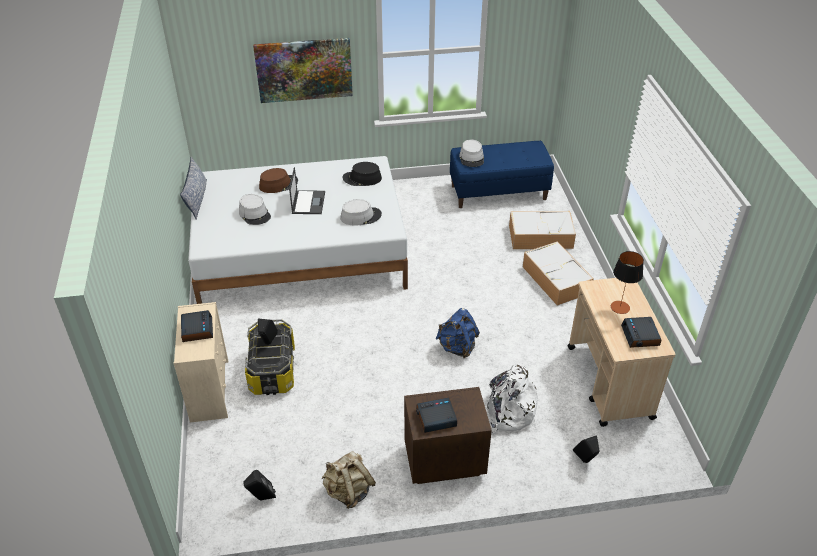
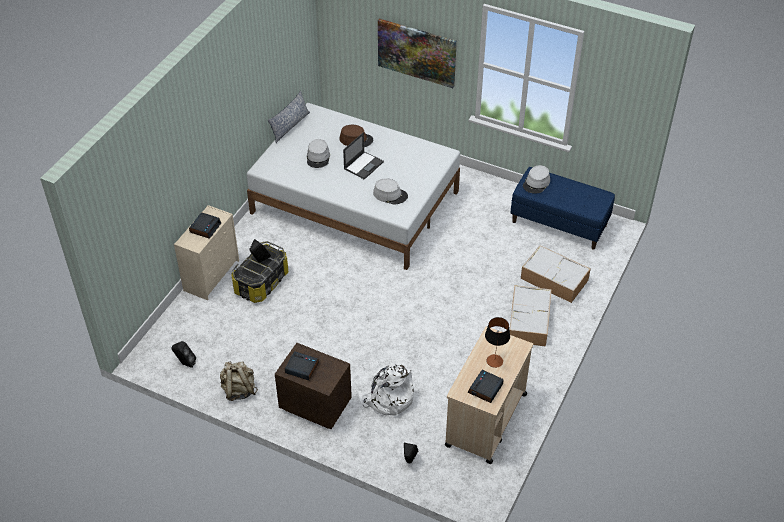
camera: 35 degrees right, 5 degrees up
black hat [342,162,382,186] -> none
blue backpack [436,308,480,358] -> none

